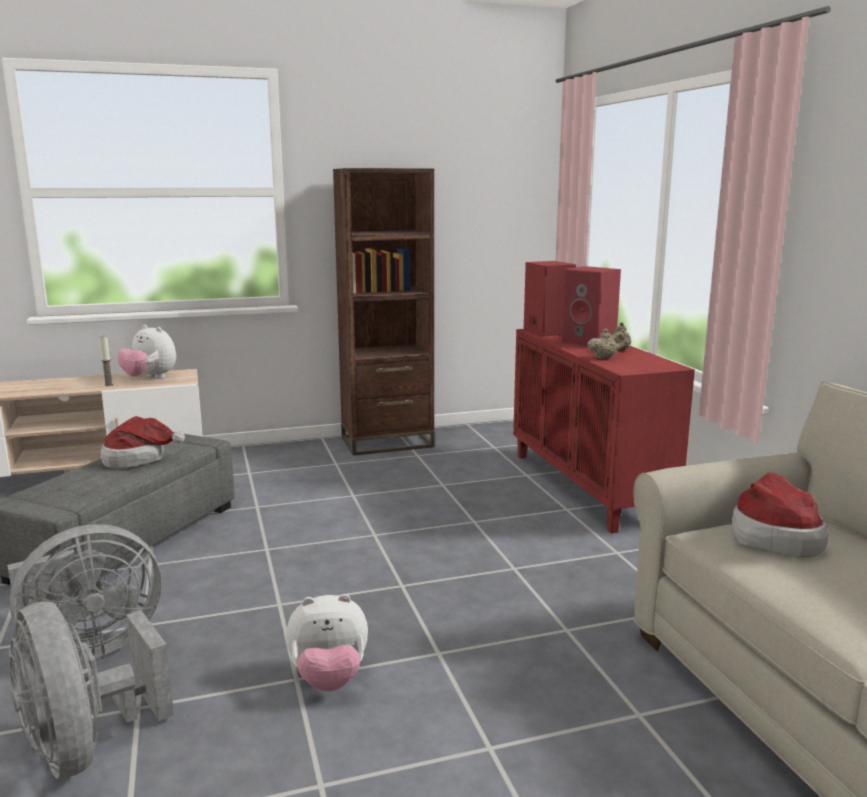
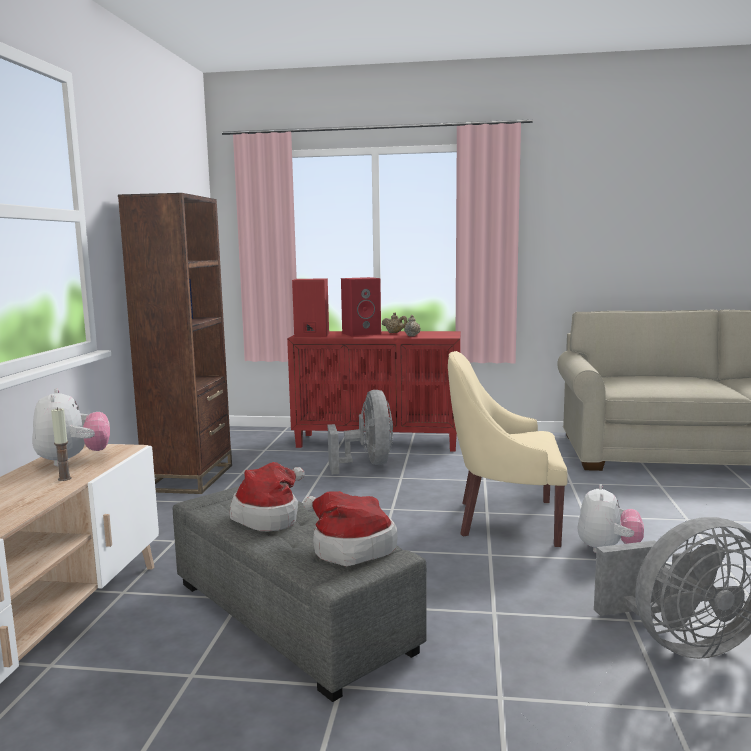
camera: 65 degrees left, 5 degrees down
grey fan [7,524,161,659] -> grey fan moved to [328,390,393,474]
plush toy [118,325,176,379] -> plush toy turned 75 degrees counterclockwise [32,388,110,466]
hat [732,472,828,557] -> hat moved to [303,491,398,567]
none -> beige armchair [448,351,568,547]

